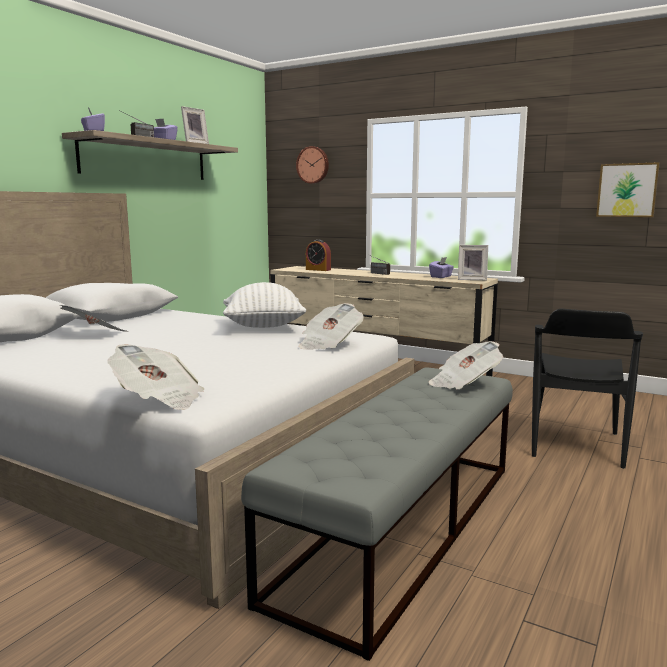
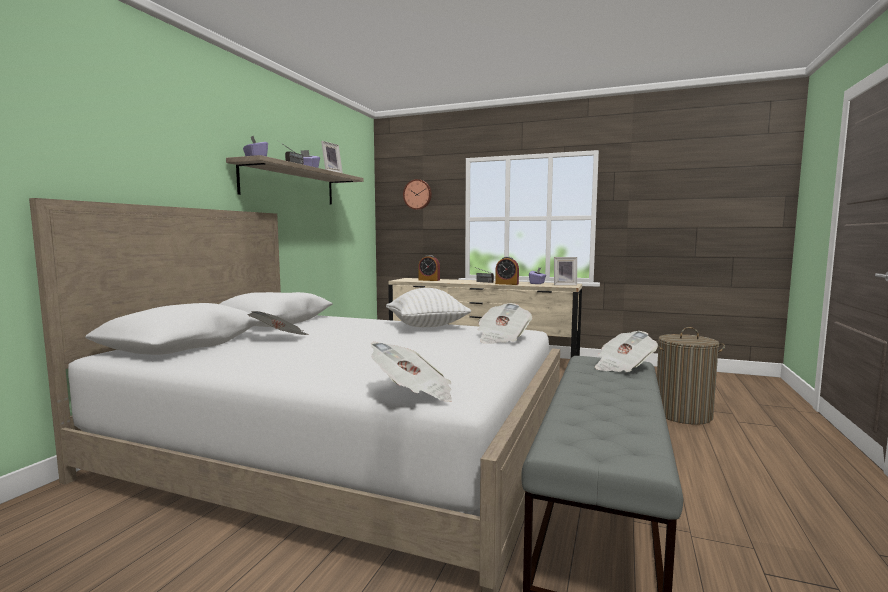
camera: 10 degrees left, 5 degrees down
black chair [532,309,643,469] -> laundry basket [657,327,725,425]
picture [596,162,660,217] -> none
none -> alarm clock [495,257,519,285]

